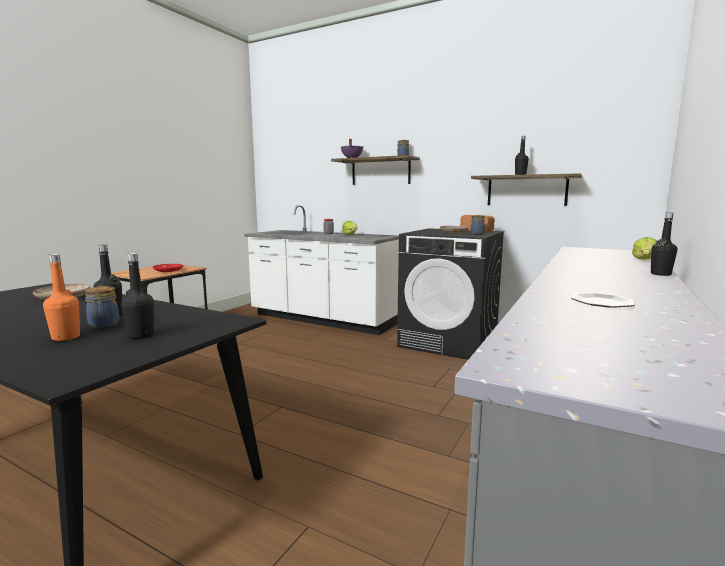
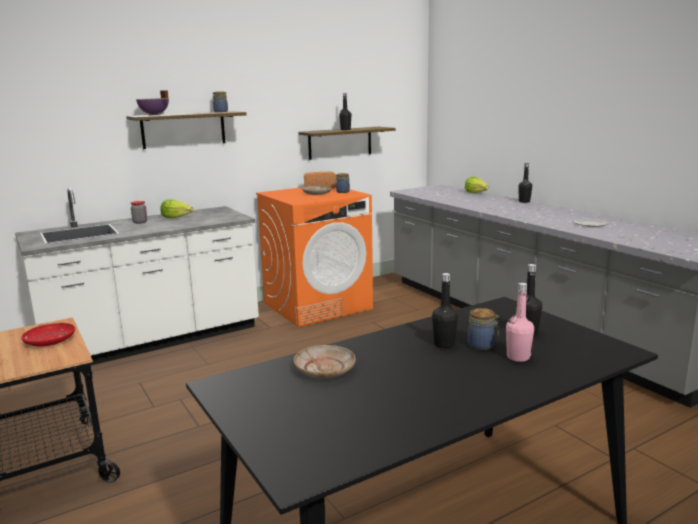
camera: 60 degrees left, 5 degrees up
orange bottle [43,254,80,341] -> pink bottle [506,283,534,362]
black washing machine [397,228,504,360] -> orange washing machine [256,187,373,327]

